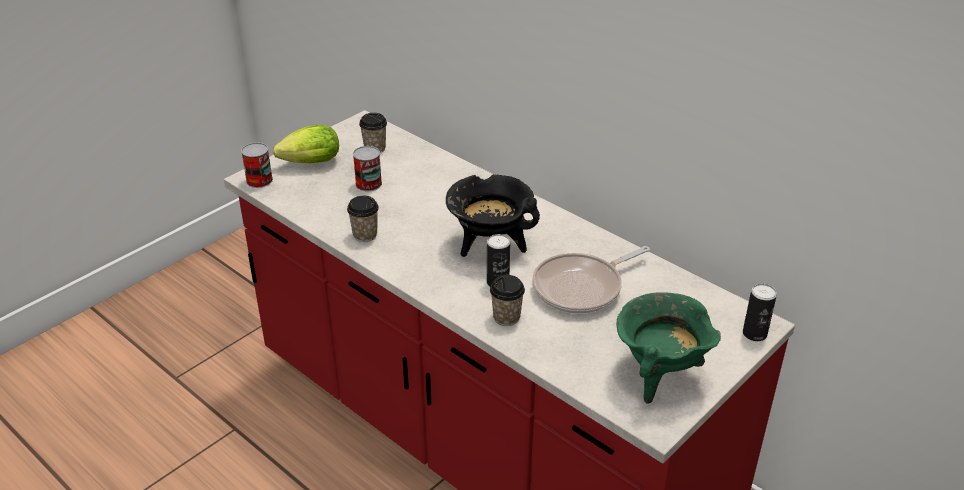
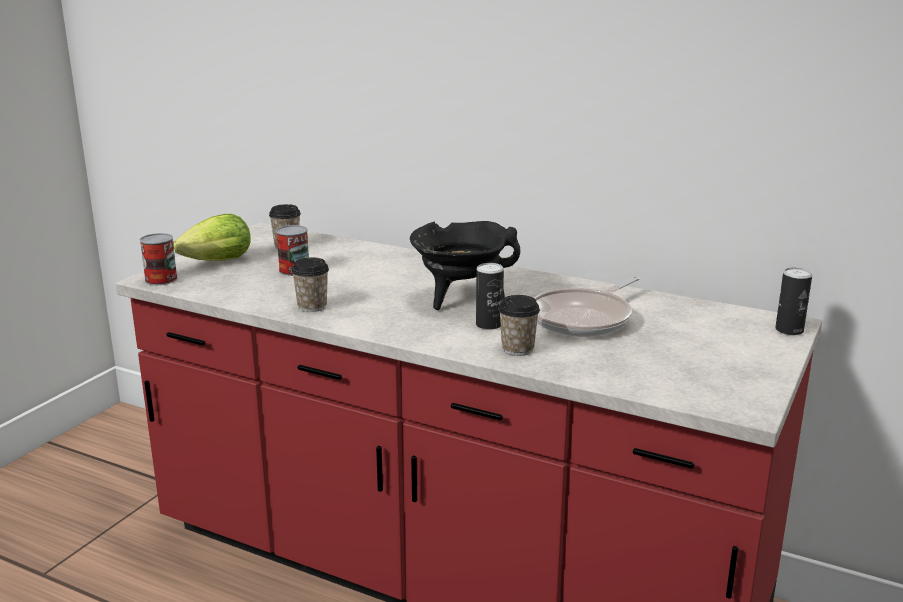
camera: 15 degrees left, 15 degrees down
green cooking pot [617,292,721,404] -> none

